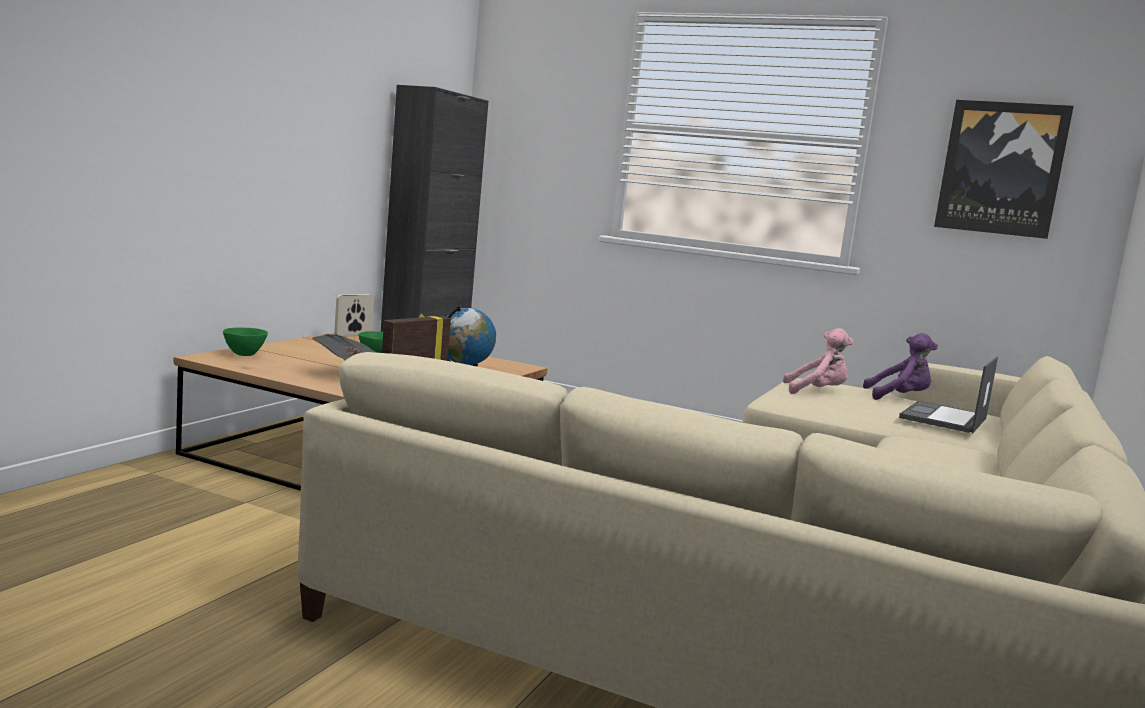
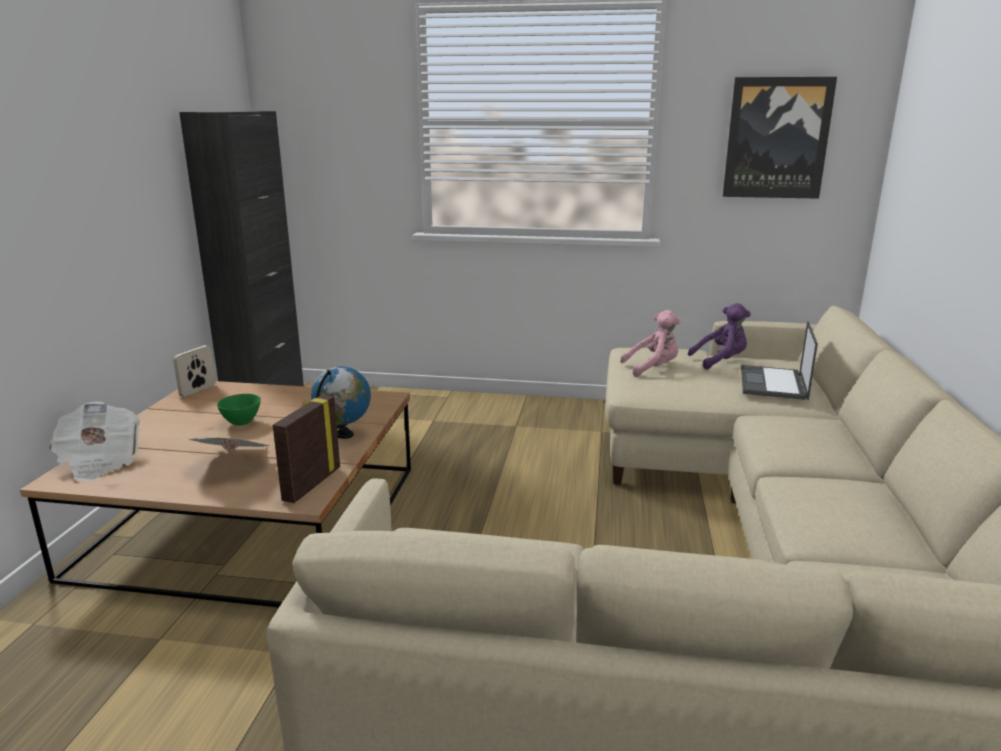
camera: 15 degrees left, 10 degrees up
green bowl [223,328,268,356] -> newspaper [49,401,140,482]

